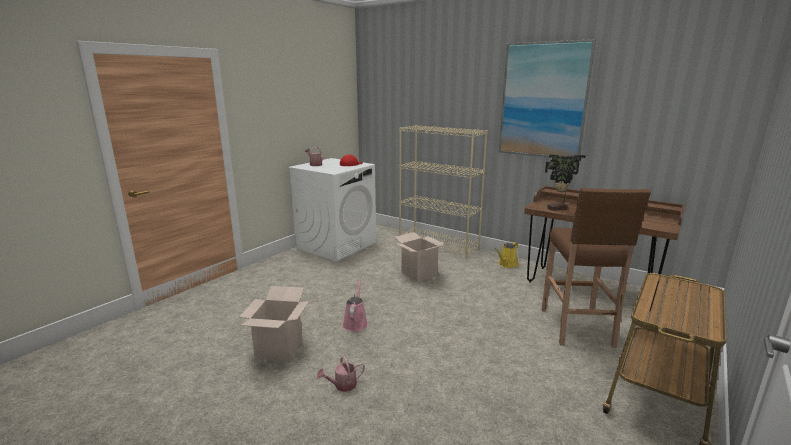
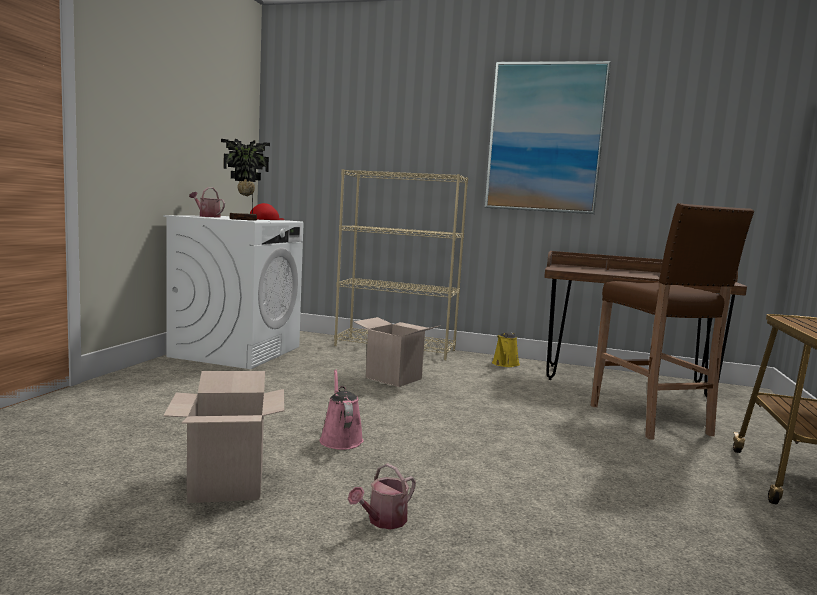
camera: 20 degrees left, 10 degrees down
potted plant [545,155,586,211] -> potted plant moved to [221,139,270,221]

